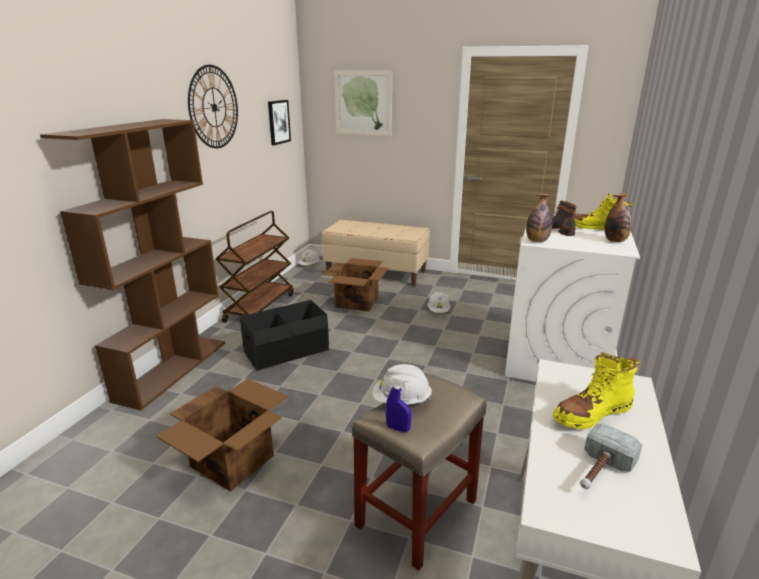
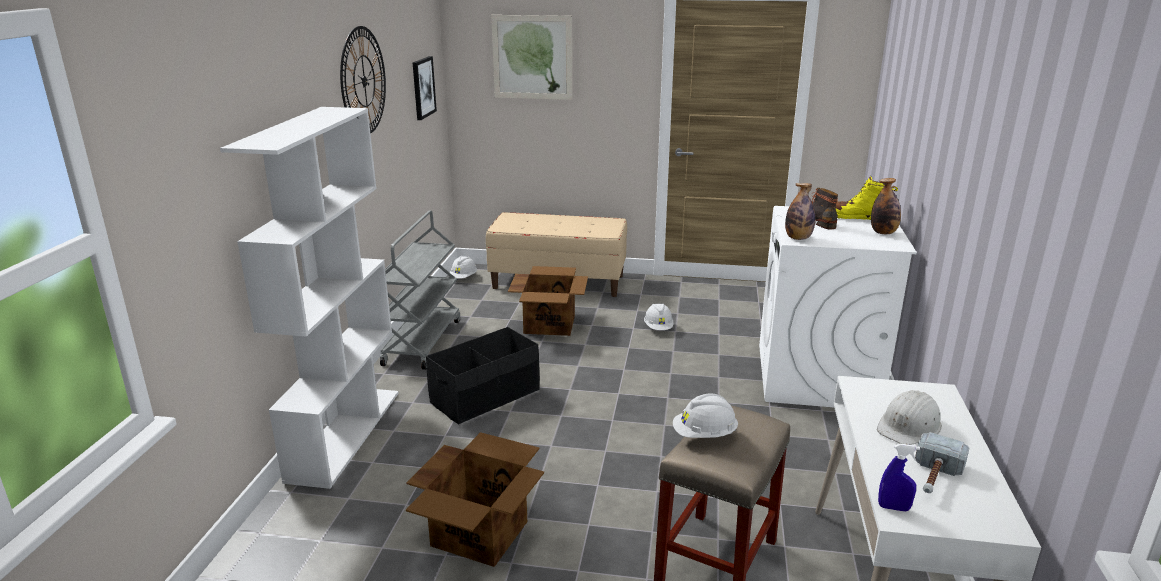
camera: 10 degrees left, 0 degrees up
brown bookcase [40,119,225,411] -> white bookcase [220,107,399,489]
brown cart [215,211,294,323] -> grey cart [380,211,460,370]
blue spray bottle [386,376,411,432] -> blue spray bottle moved to [878,444,920,511]
yellow boot [553,352,640,429] -> white hard hat [877,390,942,445]

